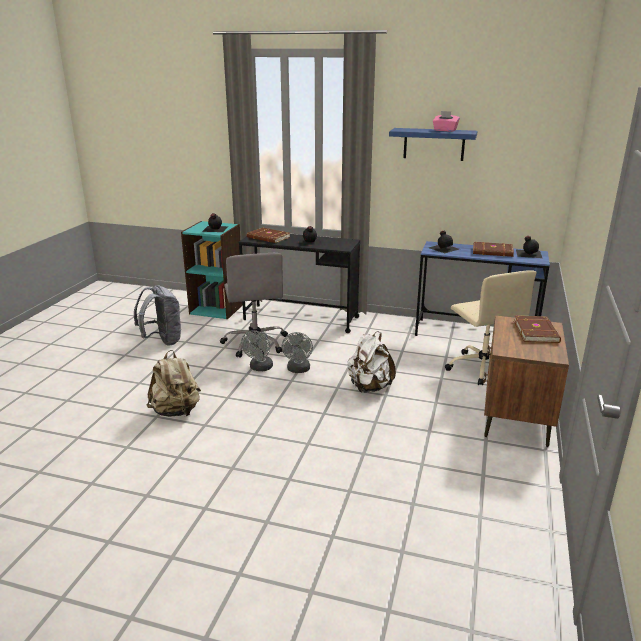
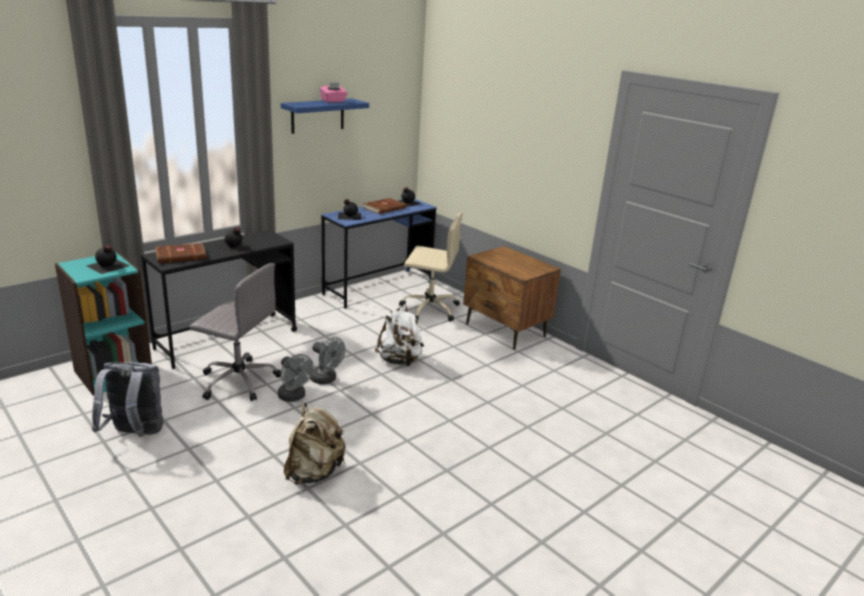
camera: 60 degrees left, 0 degrees up
brown book [514,315,561,343] -> none

